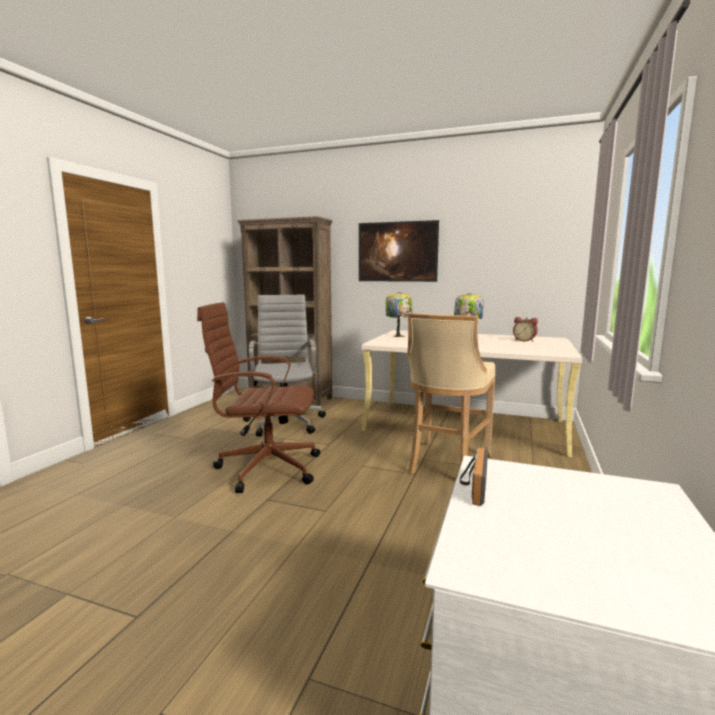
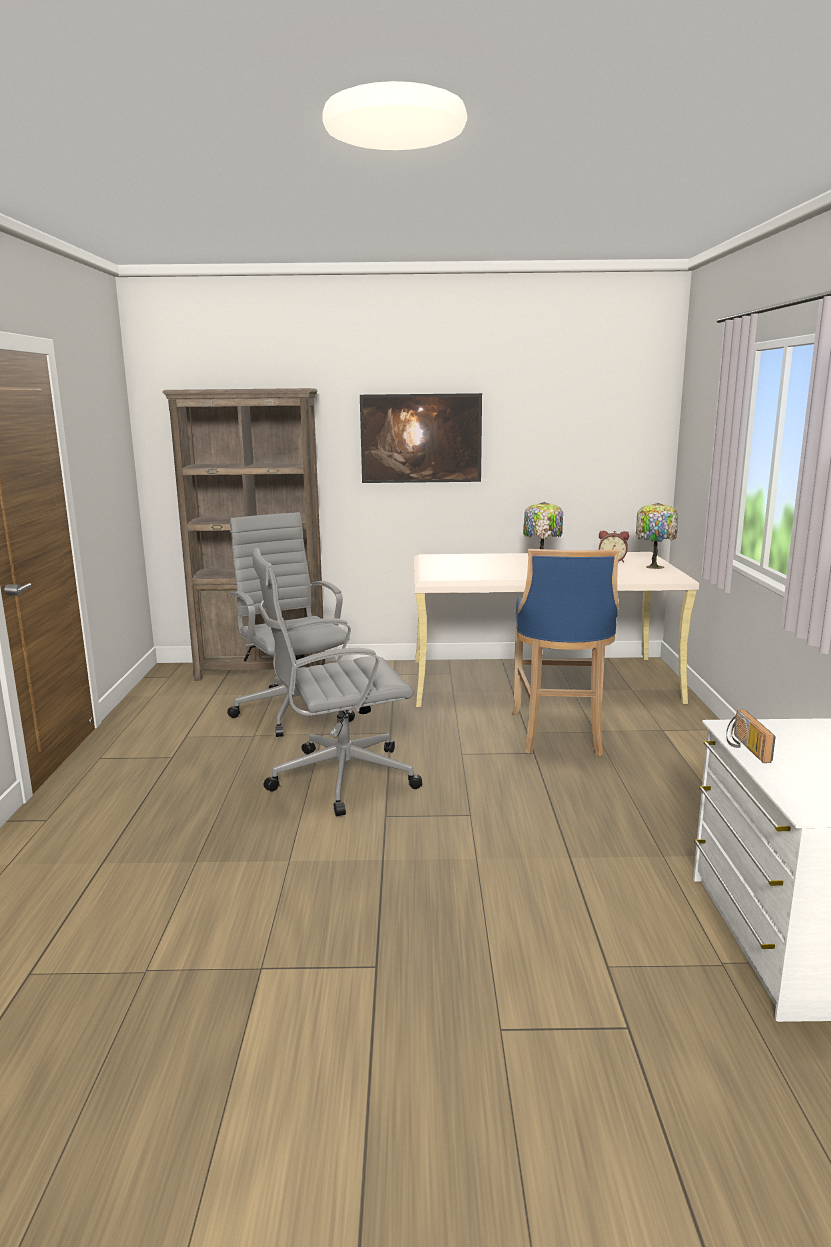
camera: 20 degrees left, 5 degrees up
brown office chair [197,302,320,493] -> grey office chair [252,548,422,816]
table lamp [386,292,413,337] -> table lamp moved to [636,503,678,569]
beige stool [407,313,496,474] -> blue stool [512,549,619,756]

